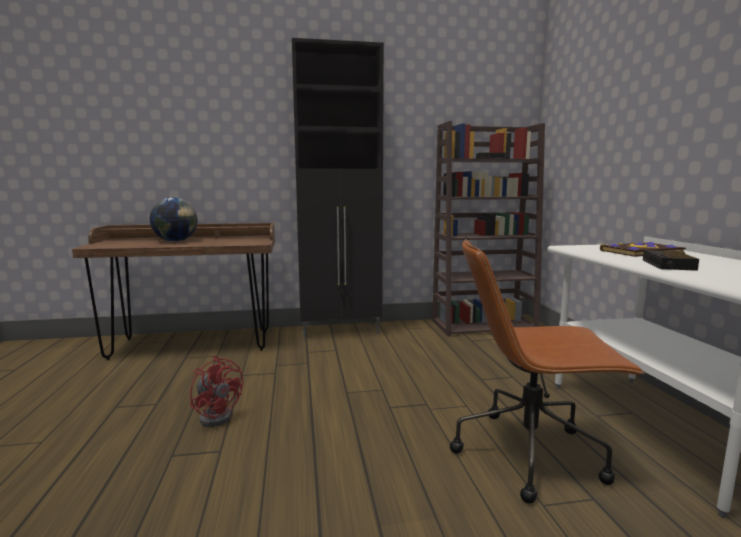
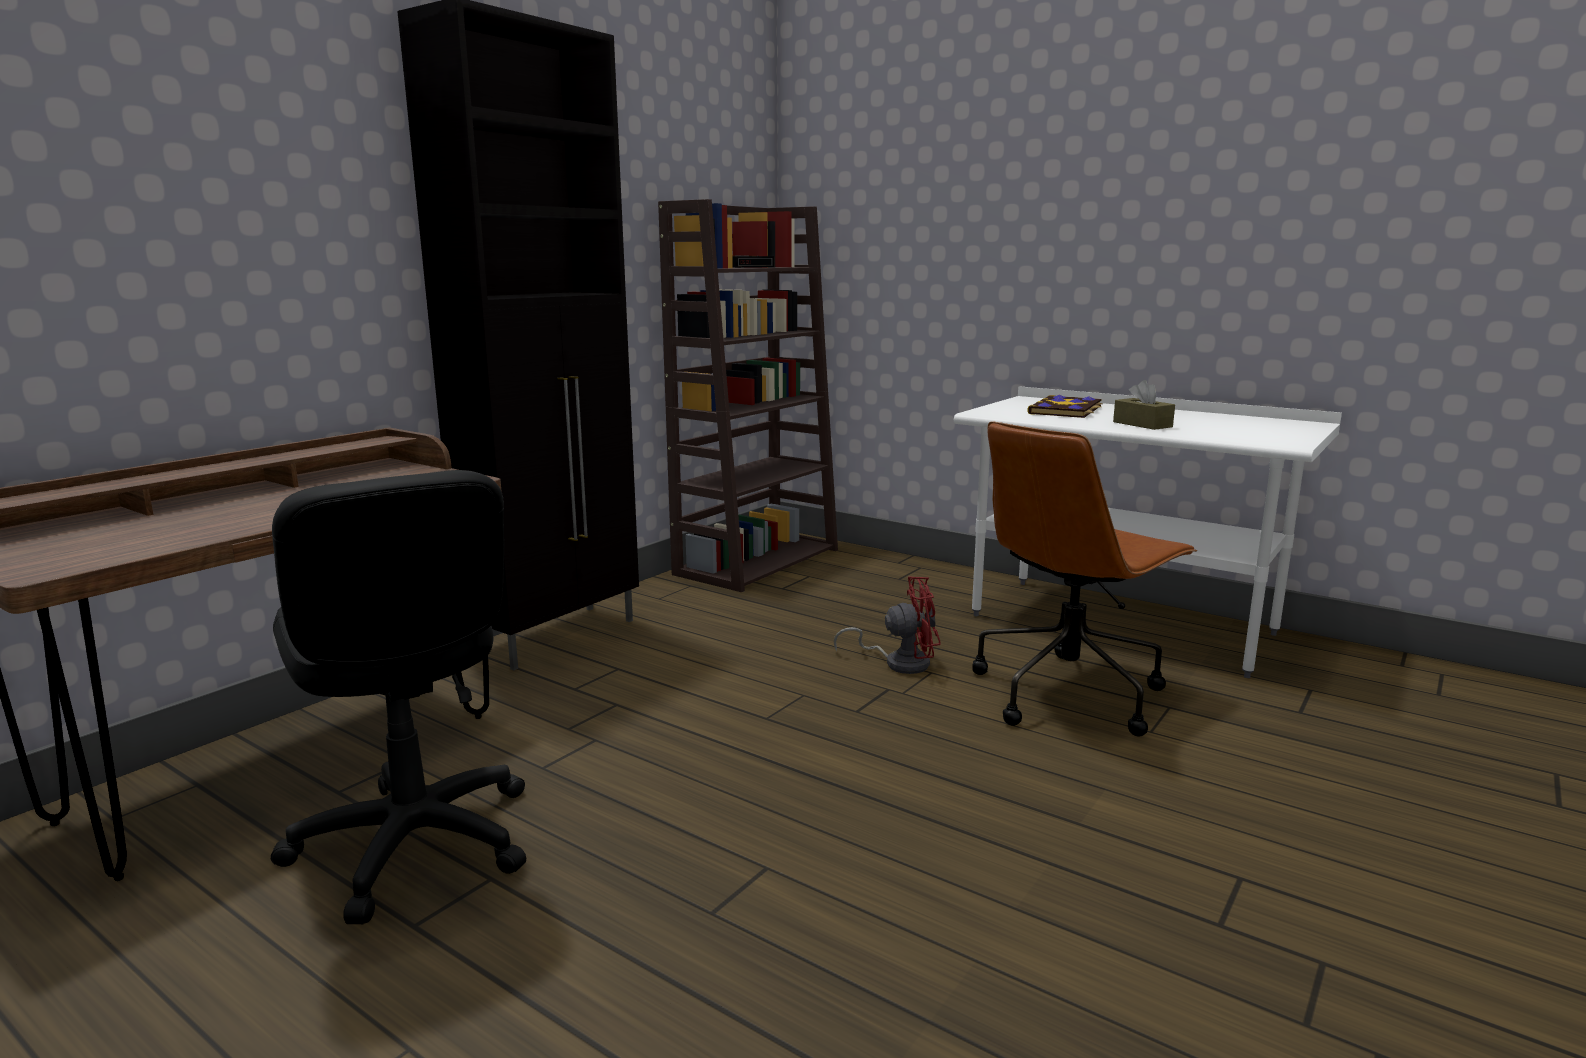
camera: 45 degrees left, 5 degrees up
globe [150,197,197,242] -> none
red fan [190,356,243,427] -> red fan moved to [834,576,941,674]
alarm clock [643,250,699,271] -> brown tissue box [1113,380,1175,430]
none -> black office chair [271,470,526,924]

